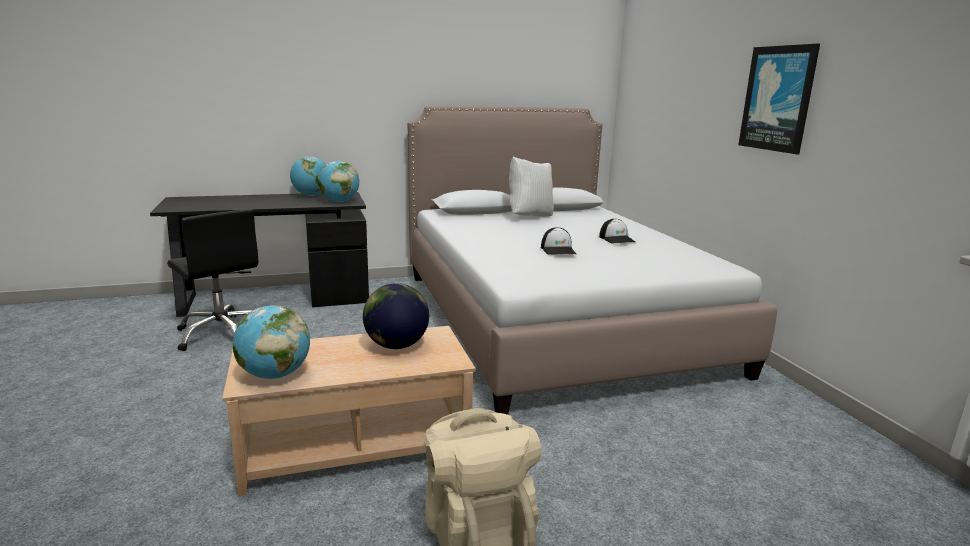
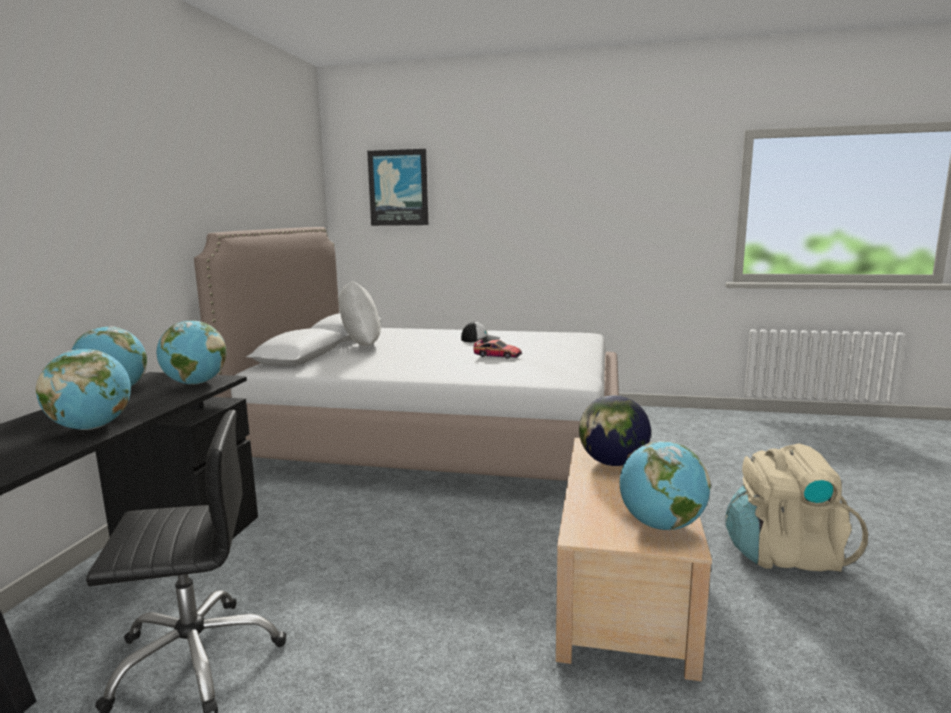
camera: 60 degrees left, 5 degrees down
cap [541,227,576,255] -> toy car [473,340,522,359]
picture [738,44,820,154] -> picture moved to [367,149,428,226]
none -> globe [36,349,131,430]

